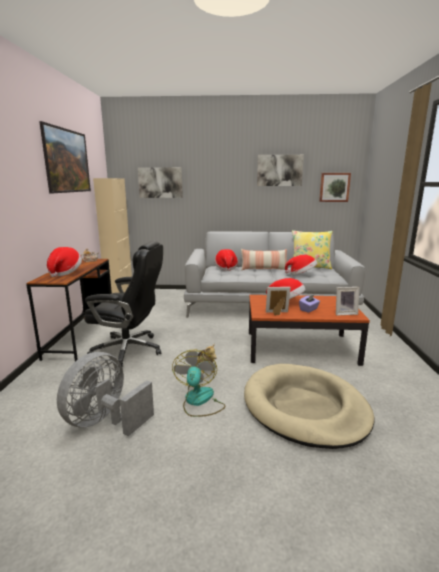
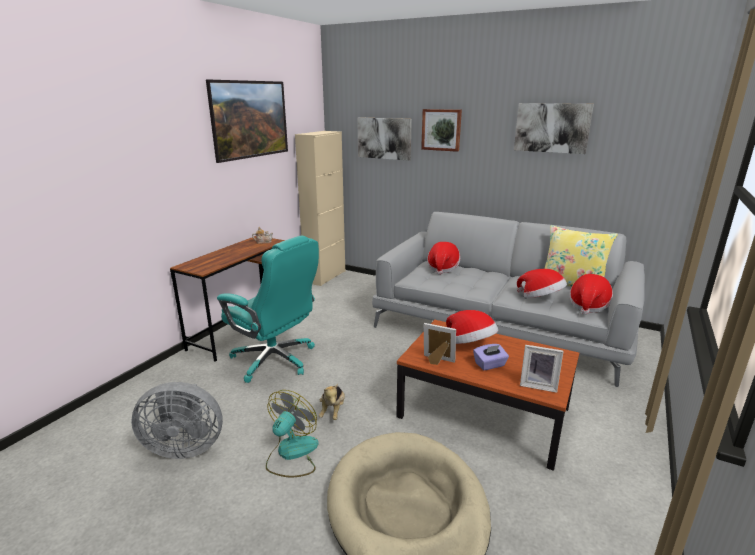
camera: 25 degrees right, 5 degrees up
hat [47,247,82,277] -> hat moved to [569,274,613,314]
grey fan [57,352,154,436] -> grey fan turned 150 degrees counterclockwise [131,382,223,459]
black office chair [84,241,163,366] -> turquoise office chair [217,236,319,383]
pillow [241,249,287,271] -> none
picture [319,173,351,202] -> picture moved to [421,109,462,152]

